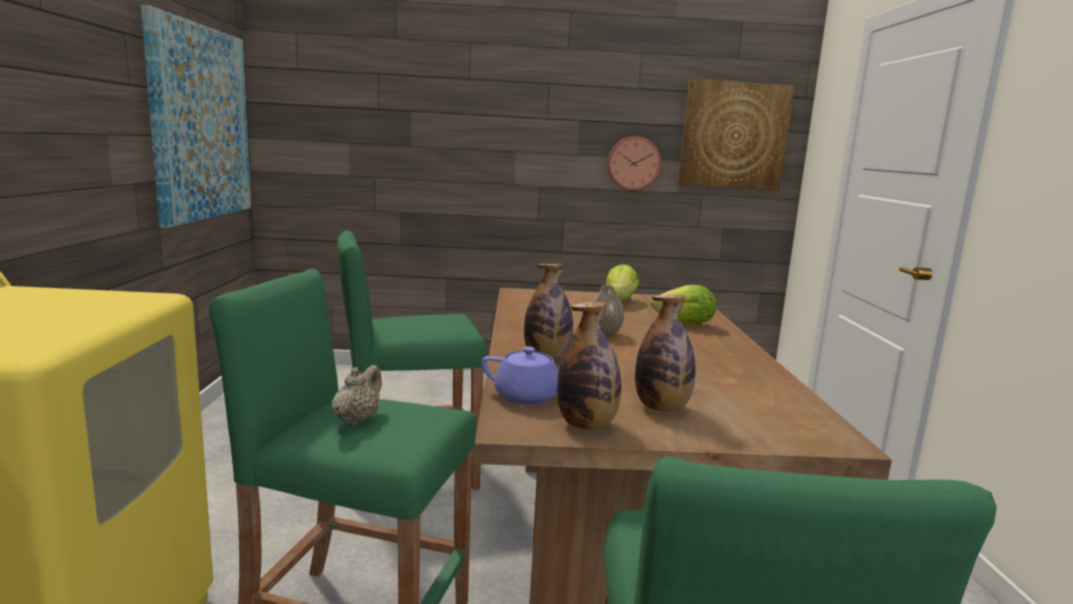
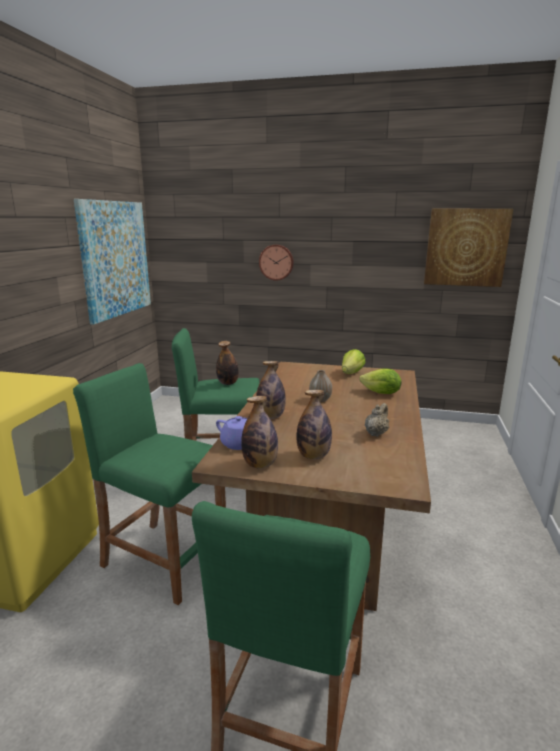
camera: 15 degrees right, 5 degrees up
beige teapot [331,365,382,426] -> beige teapot moved to [365,403,389,437]
wall clock [607,136,661,191] -> wall clock moved to [259,244,294,281]
none -> bottle [216,341,239,385]

